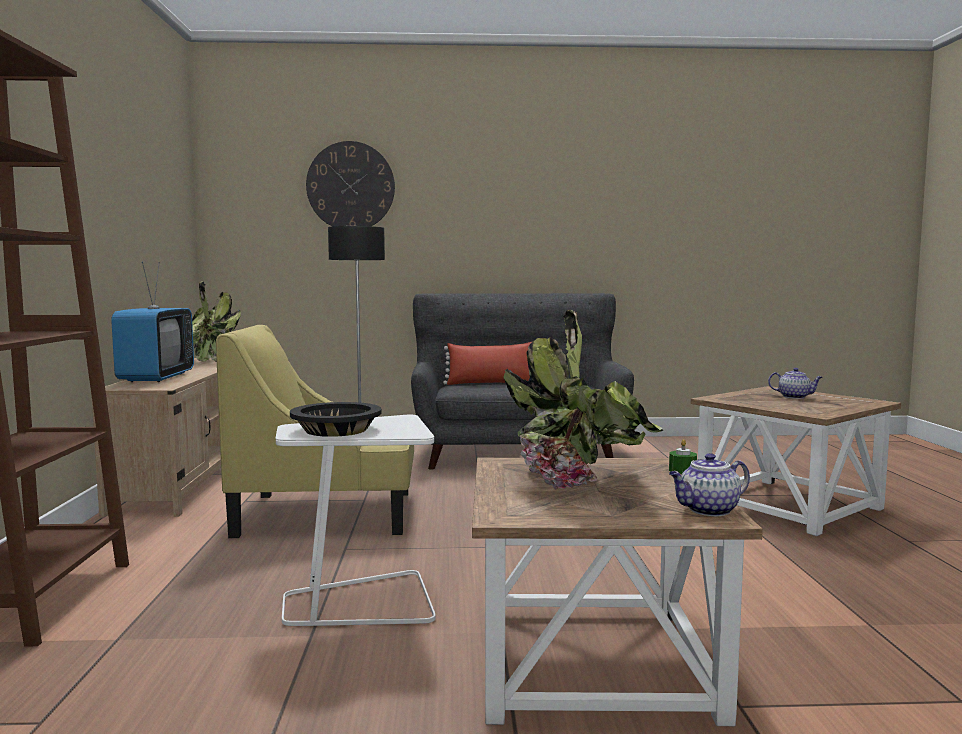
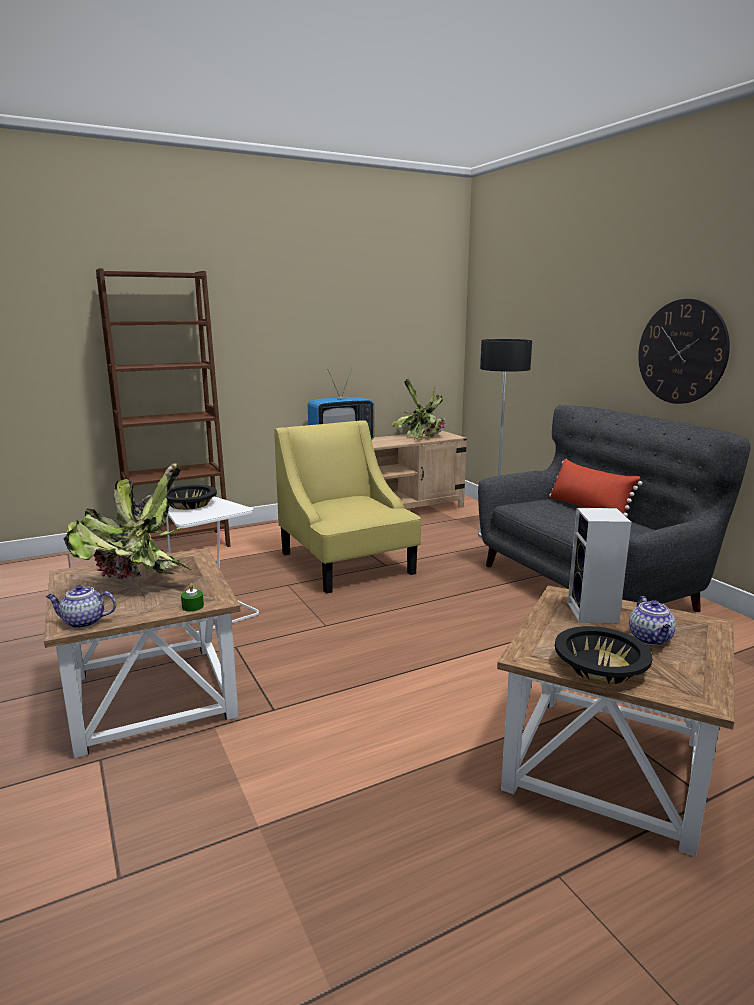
camera: 65 degrees right, 10 degrees up
wall clock [306,141,395,226] -> wall clock moved to [638,299,730,404]
teapot [669,453,750,516] -> teapot turned 45 degrees counterclockwise [46,585,116,628]
none -> black bowl [555,626,652,684]
none -> speaker [568,508,631,623]

